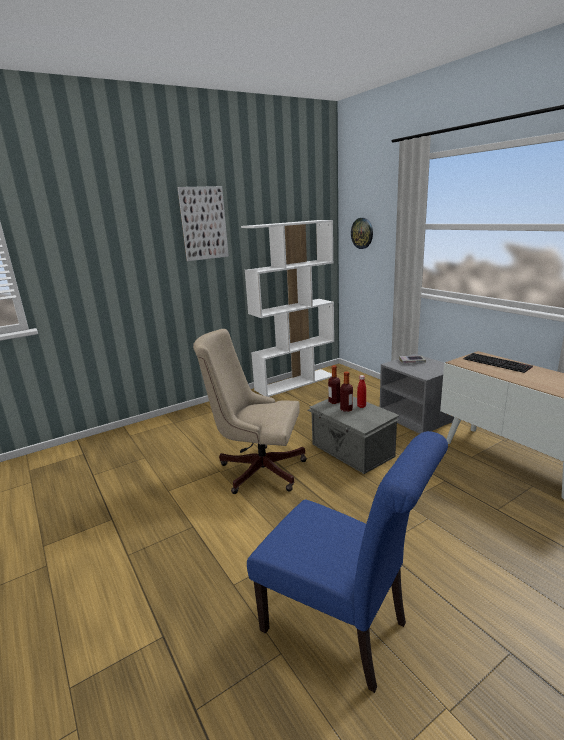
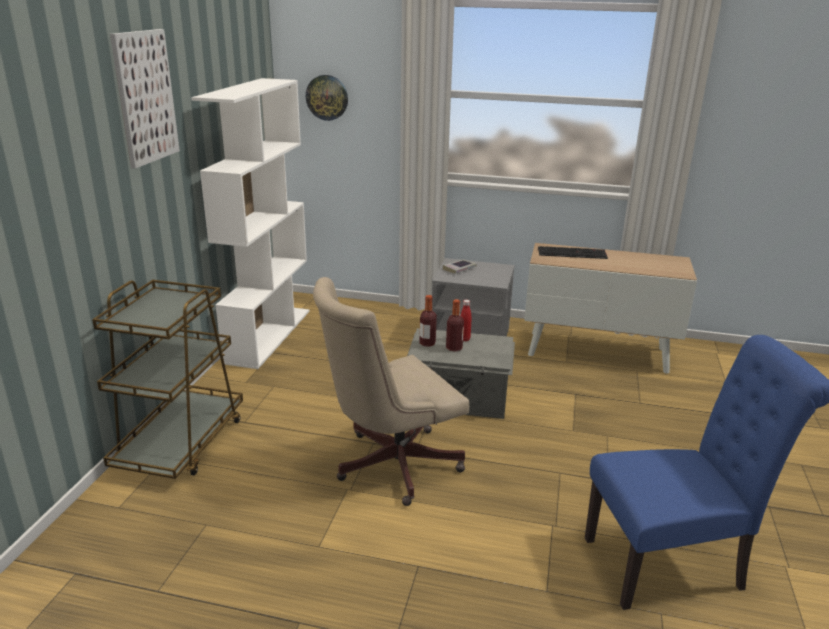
camera: 45 degrees left, 5 degrees up
none -> brown cart [92,280,243,479]

